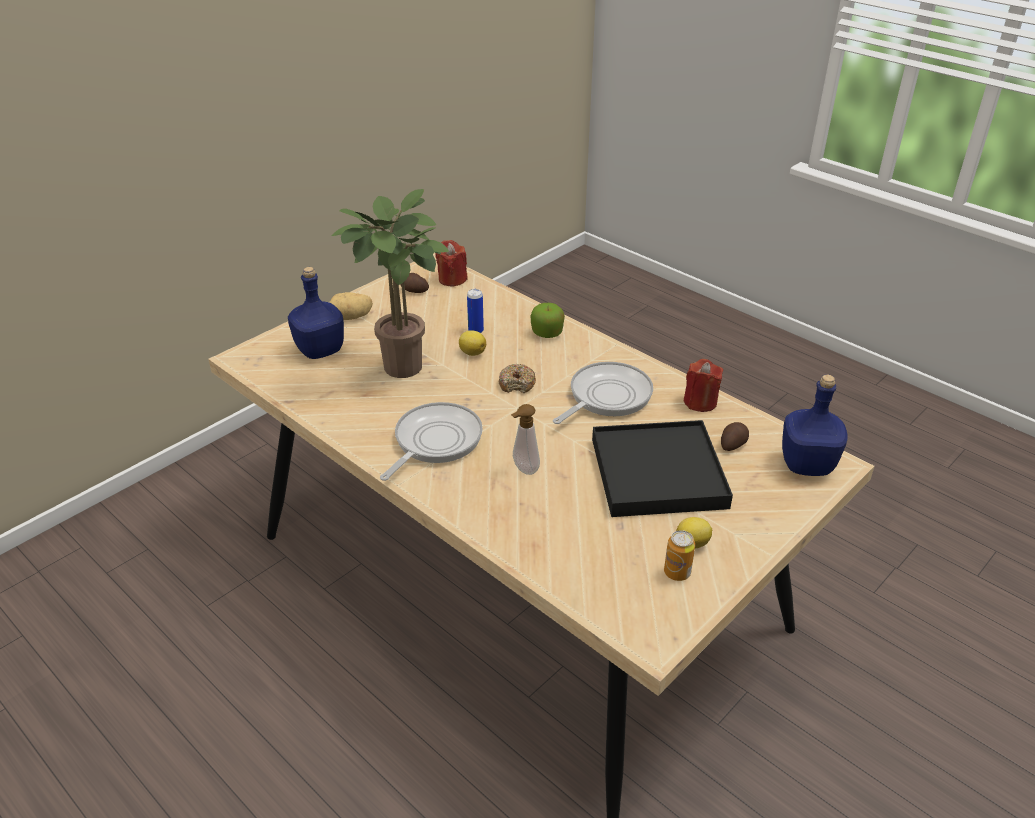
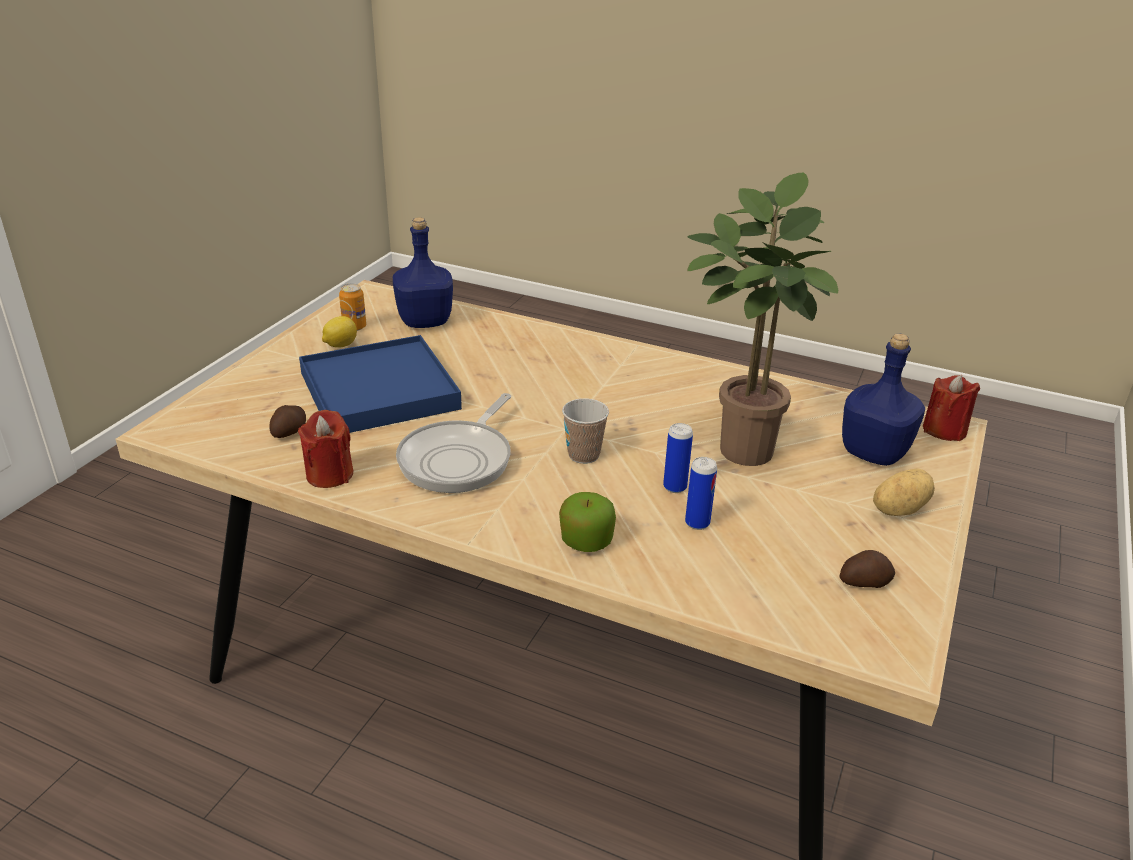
camera: 160 degrees right, 5 degrees down
frying pan [380,402,483,481] -> none
red candle [436,240,468,287] -> red candle moved to [923,375,980,441]
lemon [459,330,486,356] -> can [663,423,693,493]
donut [499,364,536,393] -> cup [562,398,609,464]
soap dispenser [511,404,540,475] -> none
black tray [592,420,733,517] -> blue tray [299,335,462,433]
blue bottle [782,375,848,476] -> blue bottle moved to [393,217,453,328]

